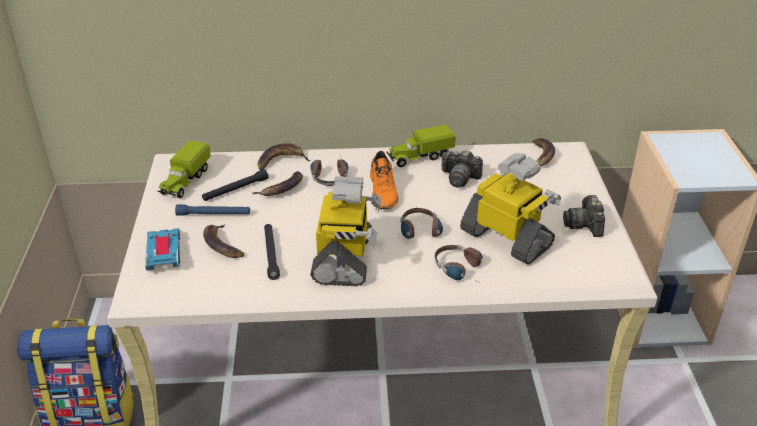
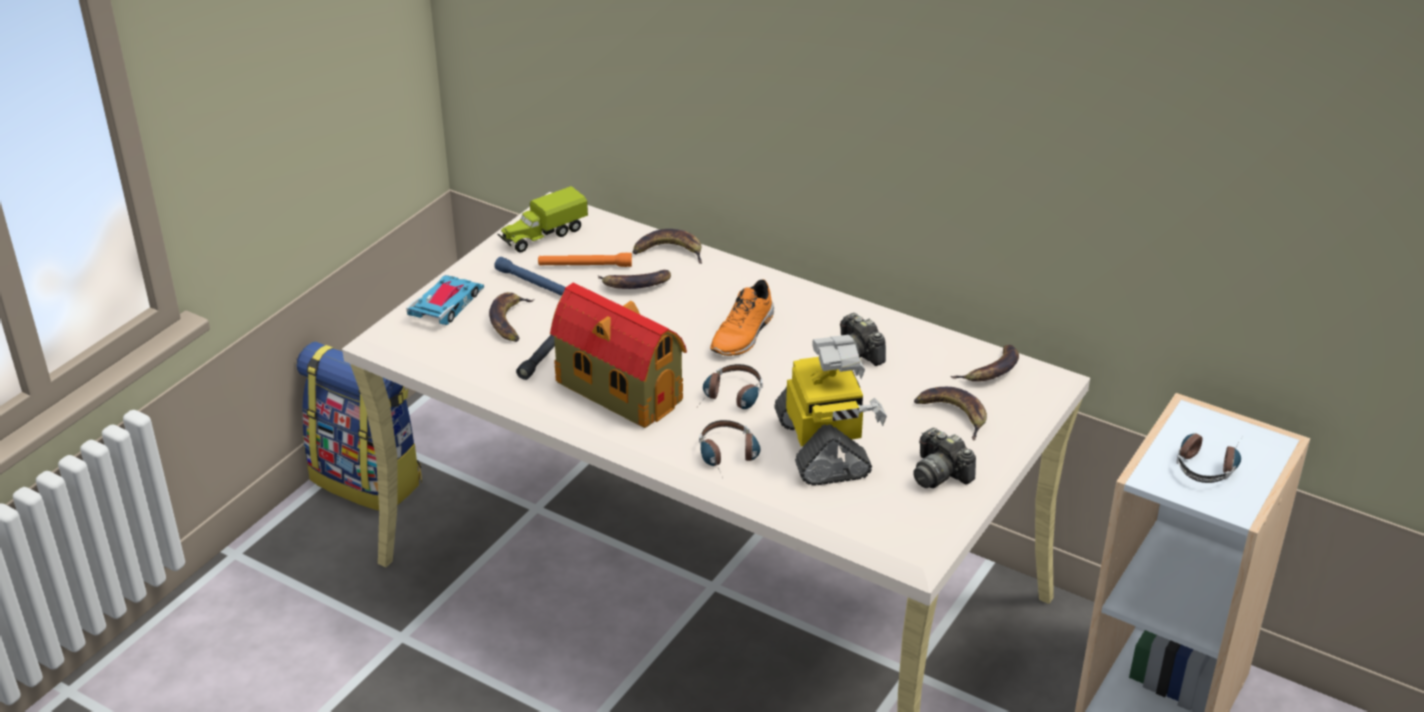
camera: 35 degrees right, 0 degrees up
black flashlight [202,169,268,201] -> orange flashlight [538,253,632,267]
headphones [310,159,348,186] -> headphones moved to [1177,433,1241,483]
toy robot [310,176,381,286] -> toy house [550,282,687,428]
toy truck [386,124,455,167] -> none
camera [563,195,605,237] -> camera turned 75 degrees counterclockwise [913,428,976,488]
none -> banana [914,387,987,441]

